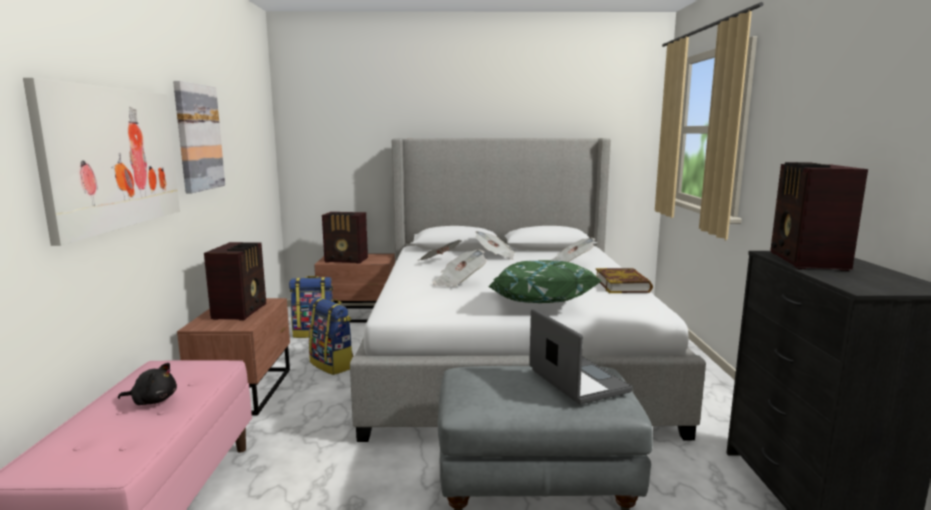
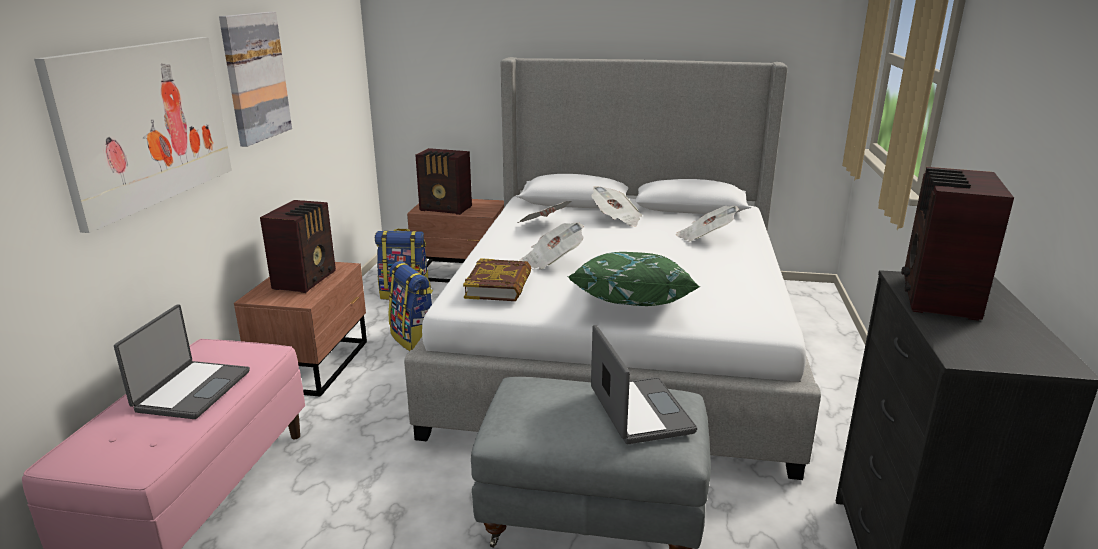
camera: 10 degrees right, 10 degrees up
black plush toy [118,363,177,405] -> laptop [114,304,250,419]
book [596,268,653,293] -> book moved to [463,258,531,301]

